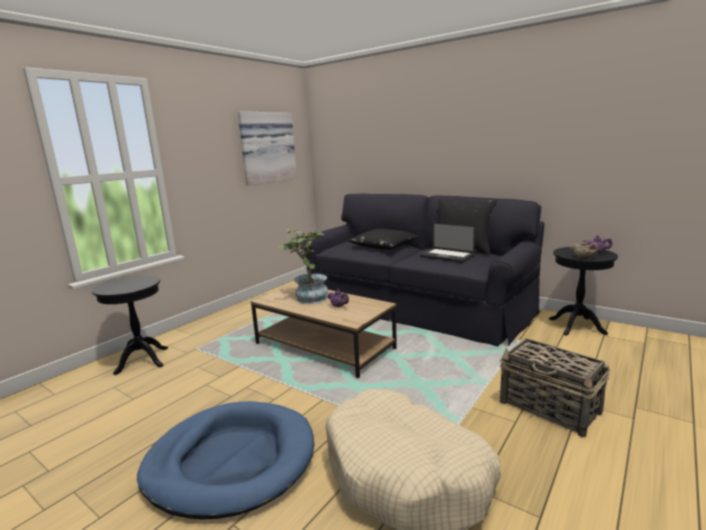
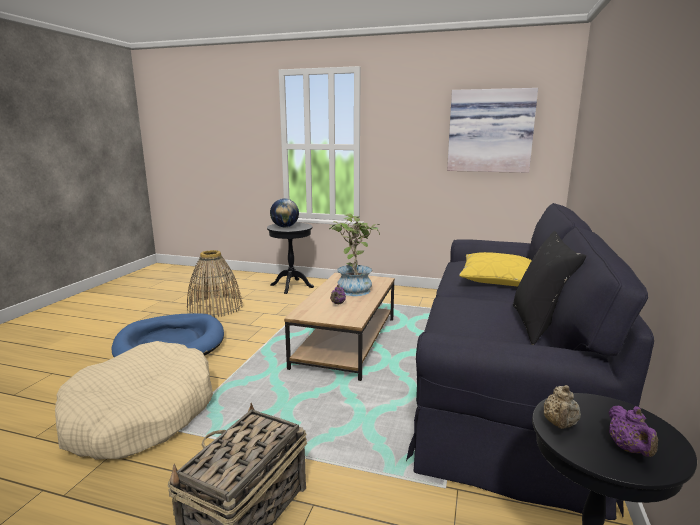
camera: 70 degrees right, 0 degrees up
black pillow [347,229,420,250] -> yellow pillow [459,252,532,286]
laptop [420,222,476,262] -> none
none -> basket [187,250,242,317]
none -> globe [270,198,299,227]

